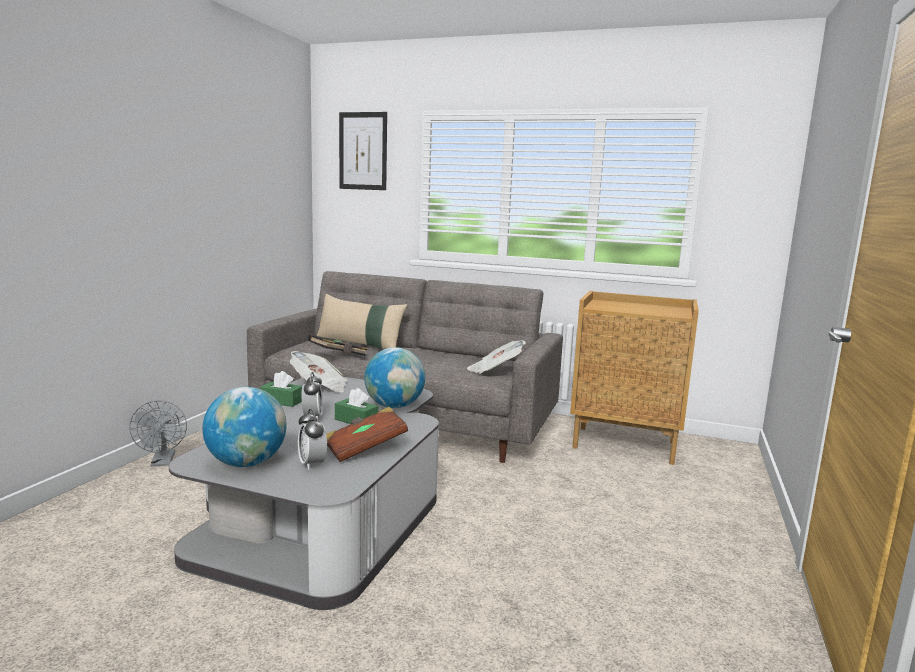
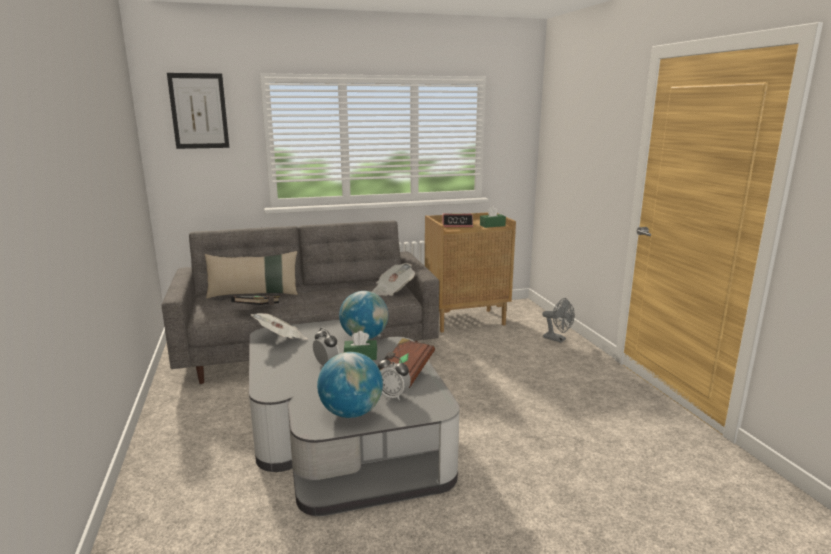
camera: 35 degrees left, 5 degrees up
grey fan [129,400,187,466] -> grey fan moved to [542,298,574,343]
green tissue box [260,371,302,407] -> green tissue box moved to [480,206,506,228]
none -> alarm clock [442,213,473,227]

